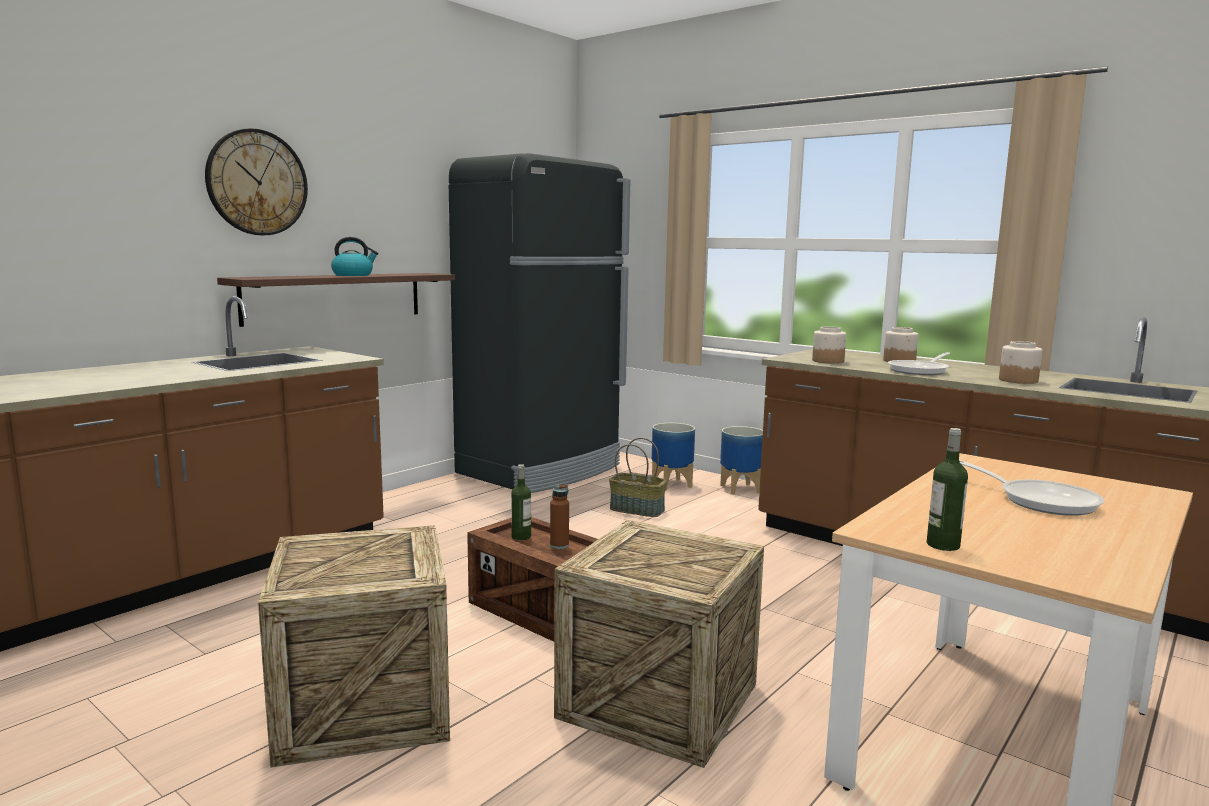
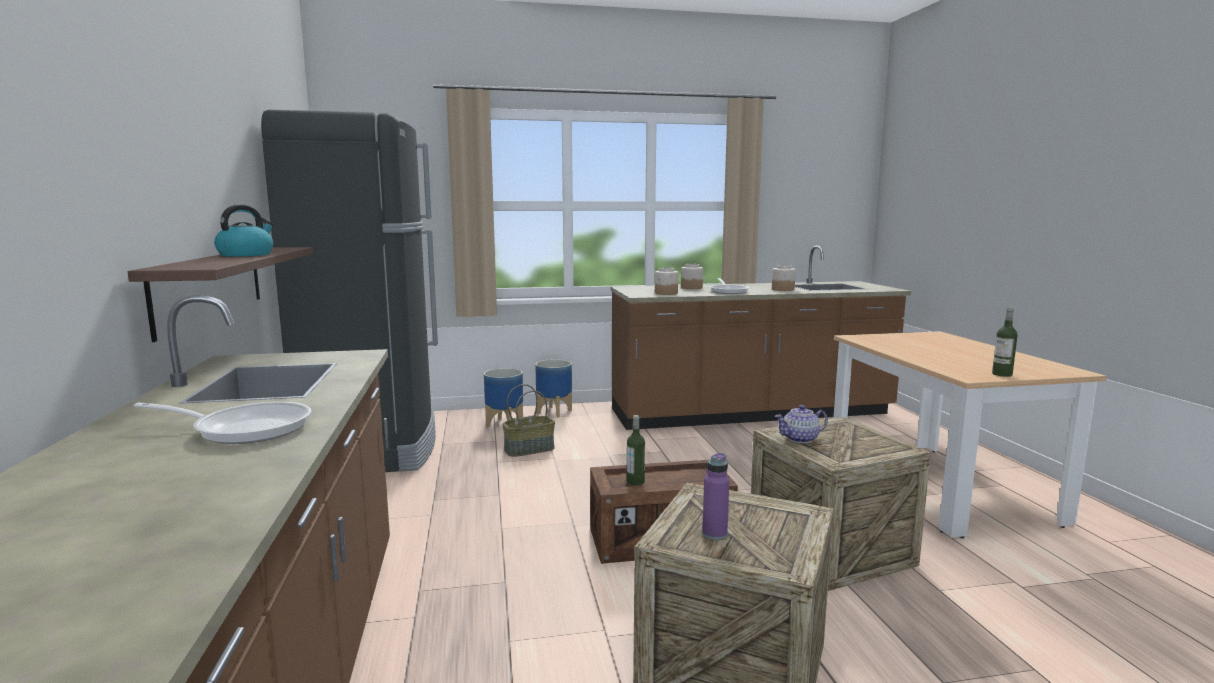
camera: 50 degrees left, 0 degrees up
wall clock [205,128,308,235] -> none
brown bottle [550,484,569,549] -> none
frying pan [959,460,1104,516] -> frying pan moved to [133,402,311,444]
none -> purple bottle [702,453,729,540]
none -> teapot [775,405,828,443]

